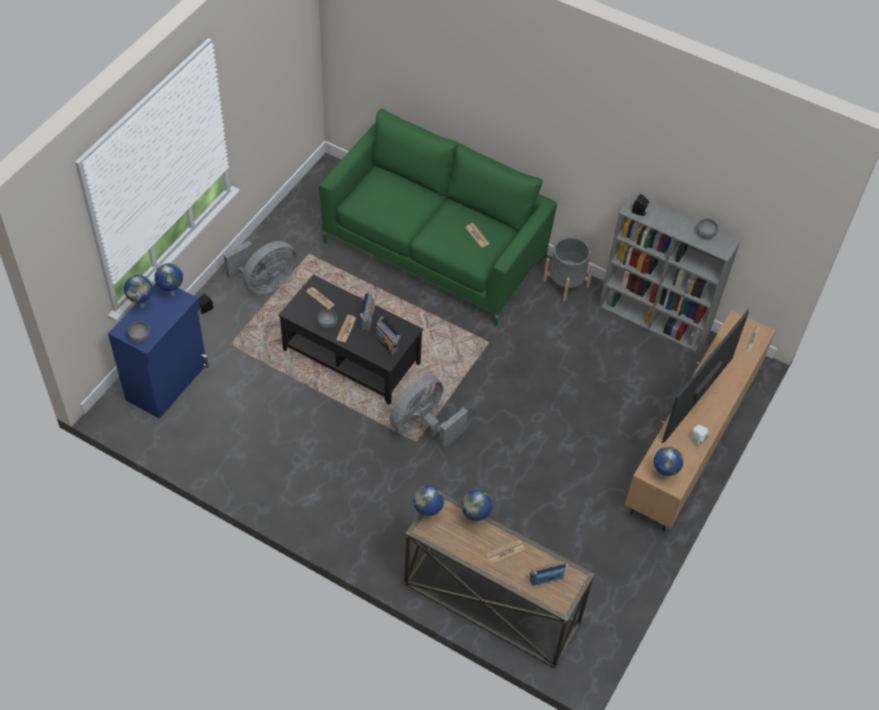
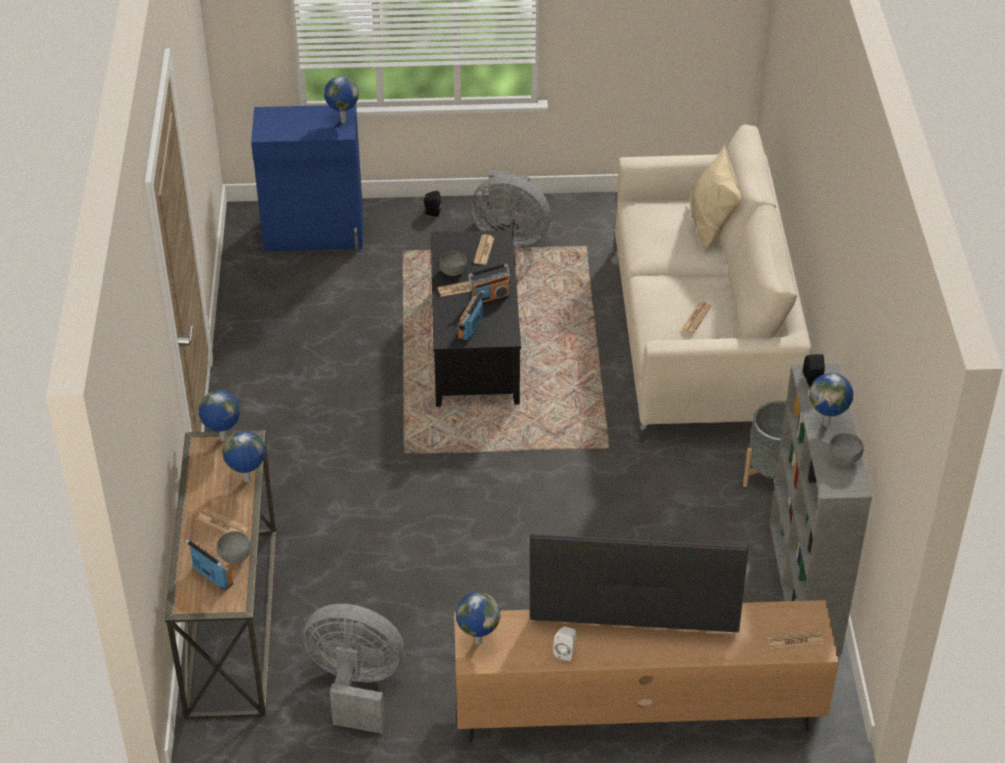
camera: 60 degrees right, 10 degrees down
globe [124,275,153,308] -> globe moved to [809,373,853,427]
grey bowl [128,321,151,343] -> grey bowl moved to [216,531,251,564]
green sofa [319,109,557,326] -> beige sofa [614,125,811,443]
grey fan [390,375,468,449] -> grey fan moved to [303,604,404,734]
none -> beige pillow [691,143,743,255]

